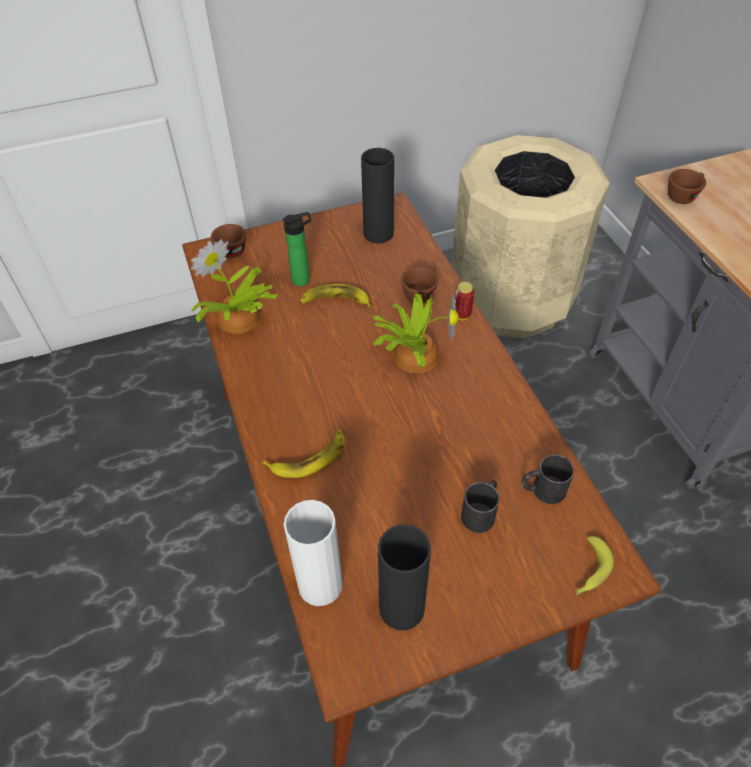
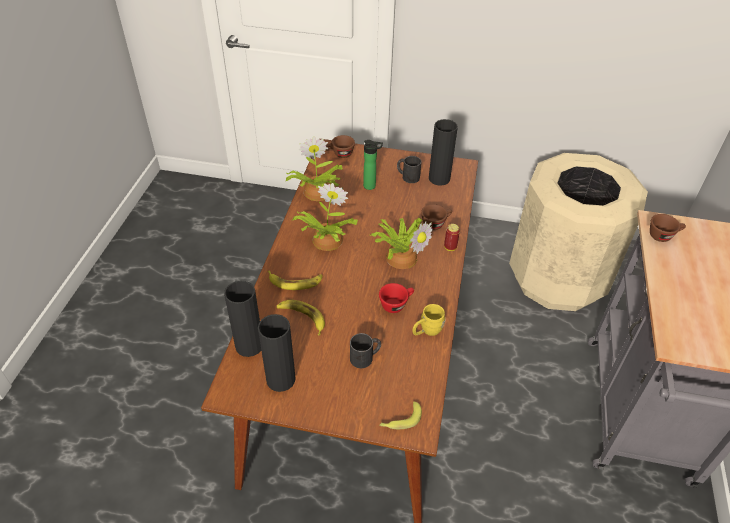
camera: 30 degrees right, 5 degrees down
white vase [284,500,343,606] -> black vase [224,281,261,357]
banana [300,284,372,308] -> banana moved to [276,300,325,336]
black mug [521,454,574,504] -> black mug moved to [397,156,421,183]
none -> potted plant [292,183,357,251]
none -> red cup [379,283,414,313]
none -> yellow mug [412,304,446,336]

